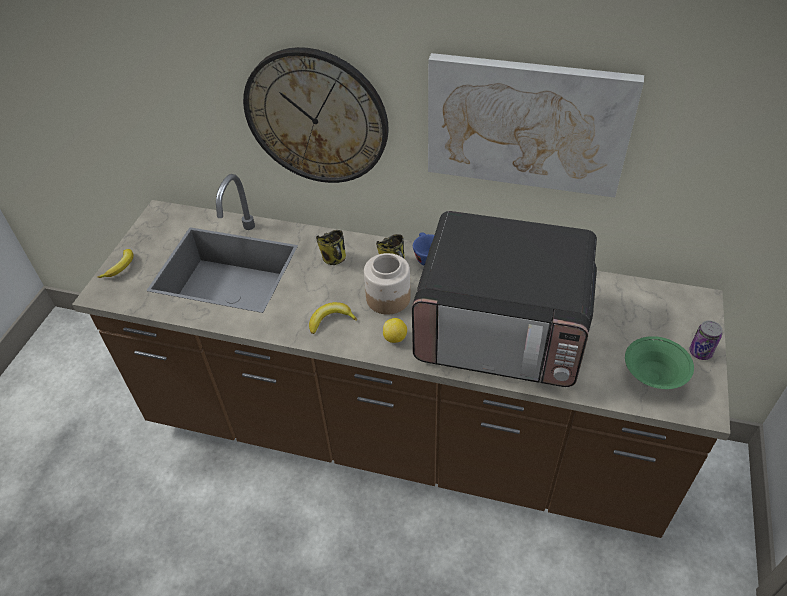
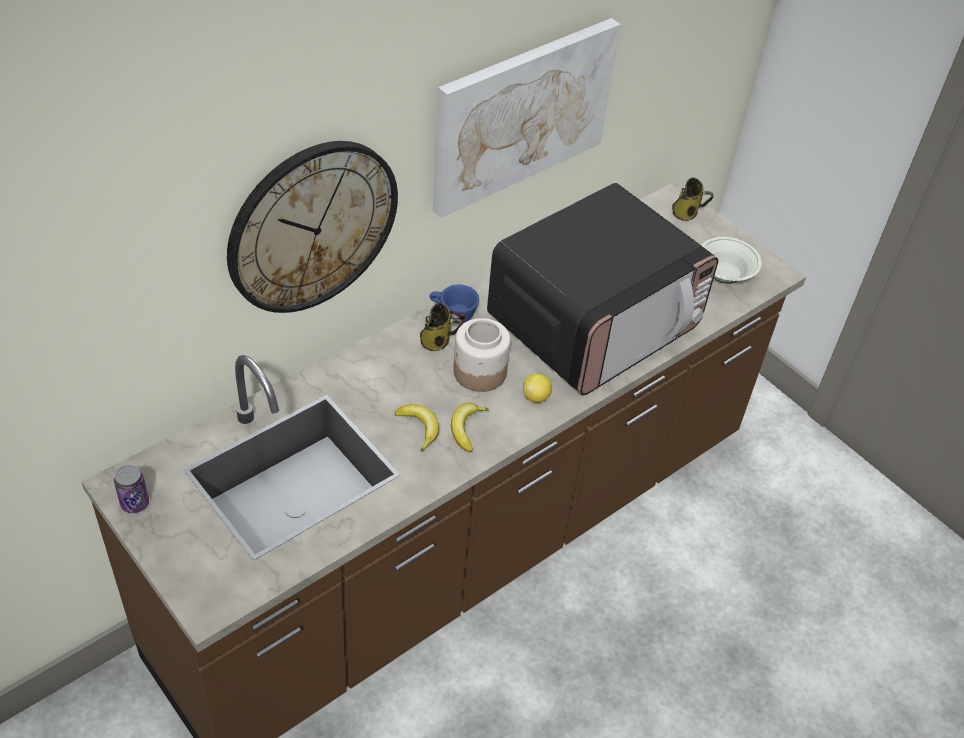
camera: 60 degrees left, 0 degrees up
banana [97,249,133,278] -> banana moved to [394,404,439,452]
mug [316,230,346,265] -> mug moved to [672,178,713,221]
green bowl [625,336,694,389] -> white bowl [701,237,762,284]
can [689,320,722,360] -> can moved to [114,465,149,513]

